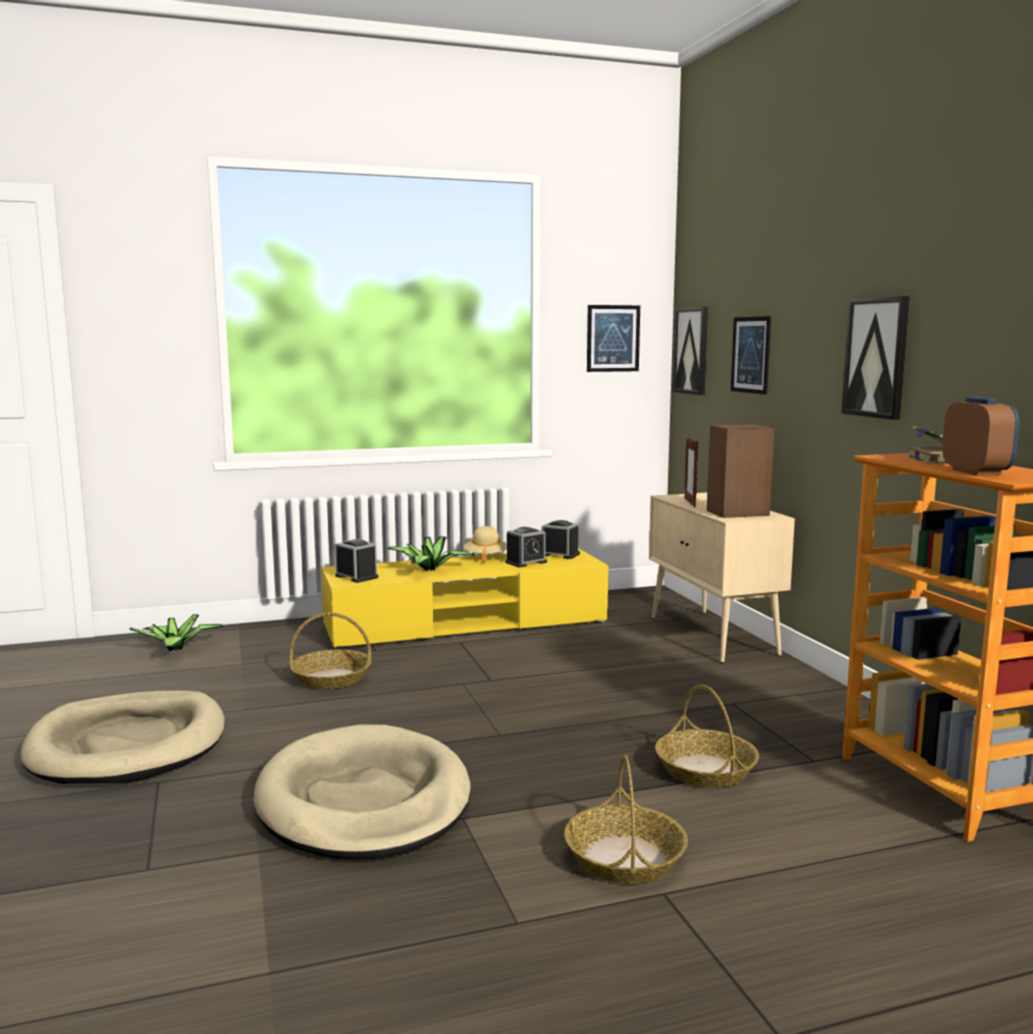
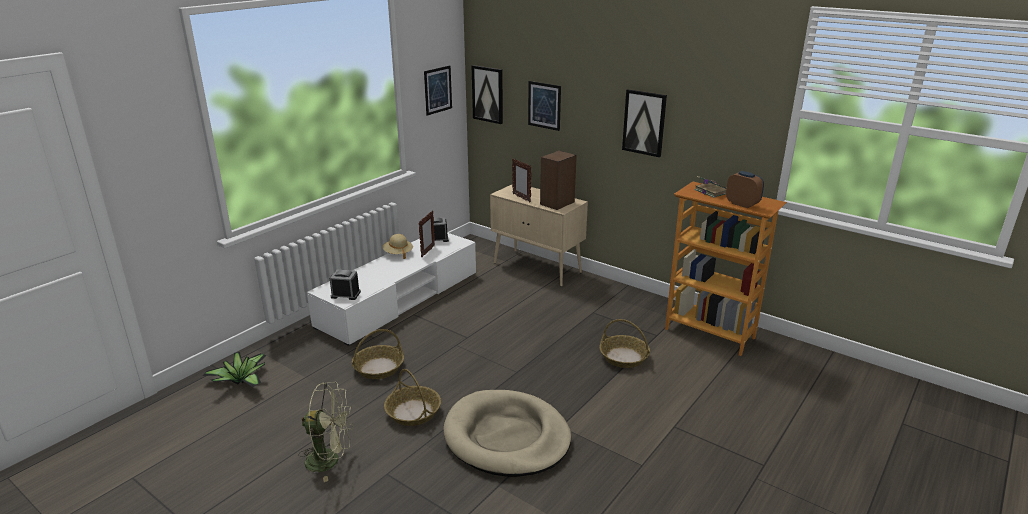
camera: 35 degrees left, 15 degrees up
beige dog bed [20,691,225,784] -> green fan [298,382,353,482]
yellow tv stand [321,548,608,650] -> white tv stand [307,233,476,346]
potted plant [387,536,475,571] -> none
alarm clock [505,527,547,568] -> picture frame [419,210,435,257]
basket [564,755,688,884] -> basket moved to [384,369,441,426]

